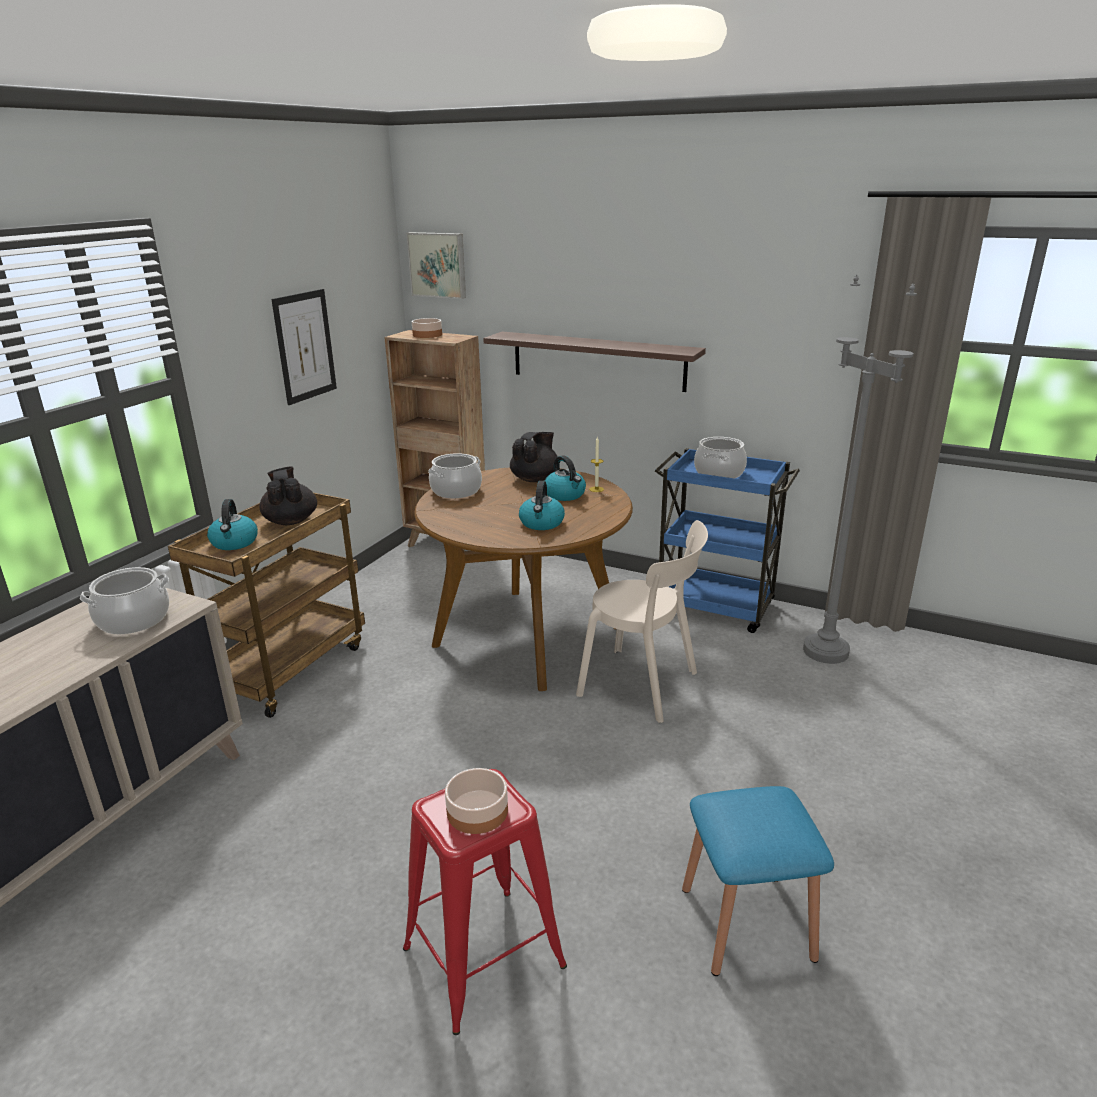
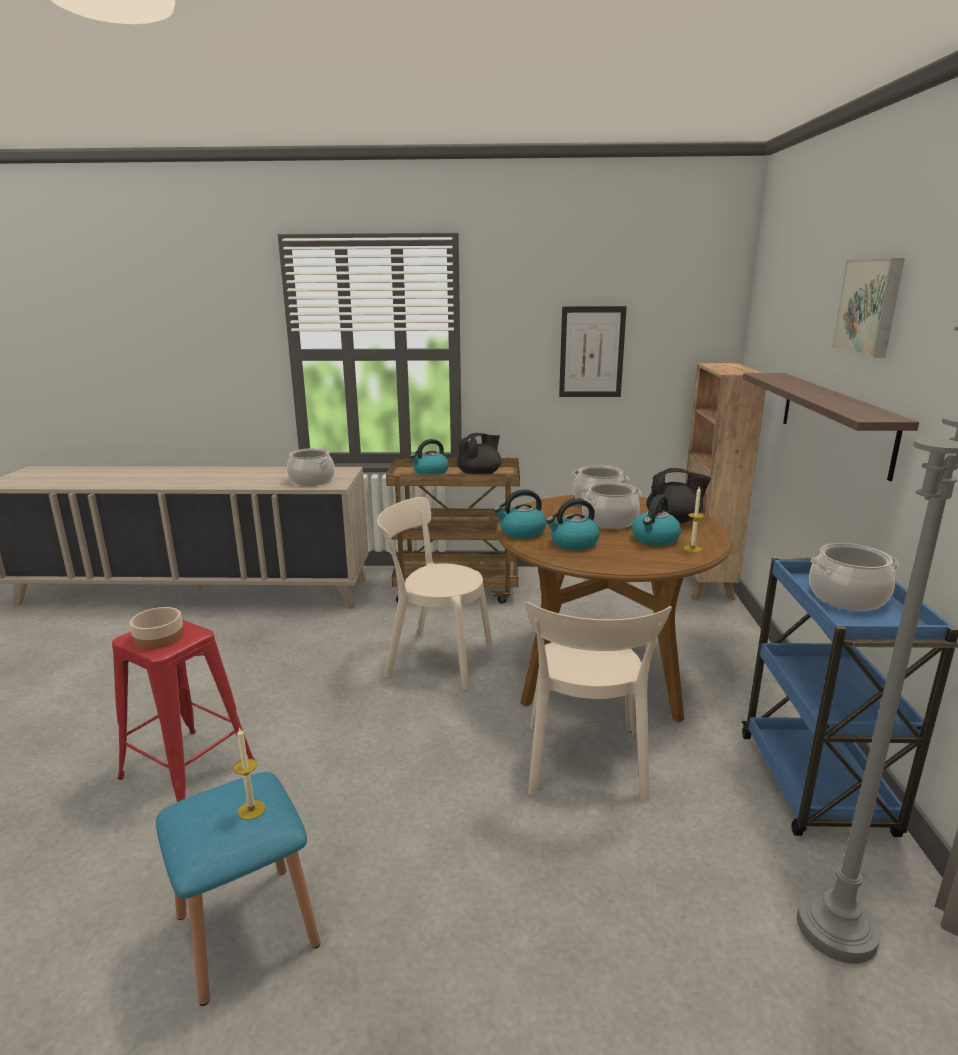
camera: 65 degrees right, 5 degrees down
picture [407,232,466,299] -> picture moved to [832,258,905,358]
bowl [412,318,442,338] -> none
none -> candle [233,727,265,820]
none -> beige chair [377,497,493,690]
none -> kettle [494,489,546,539]
none -> cooking pot [581,482,641,529]

